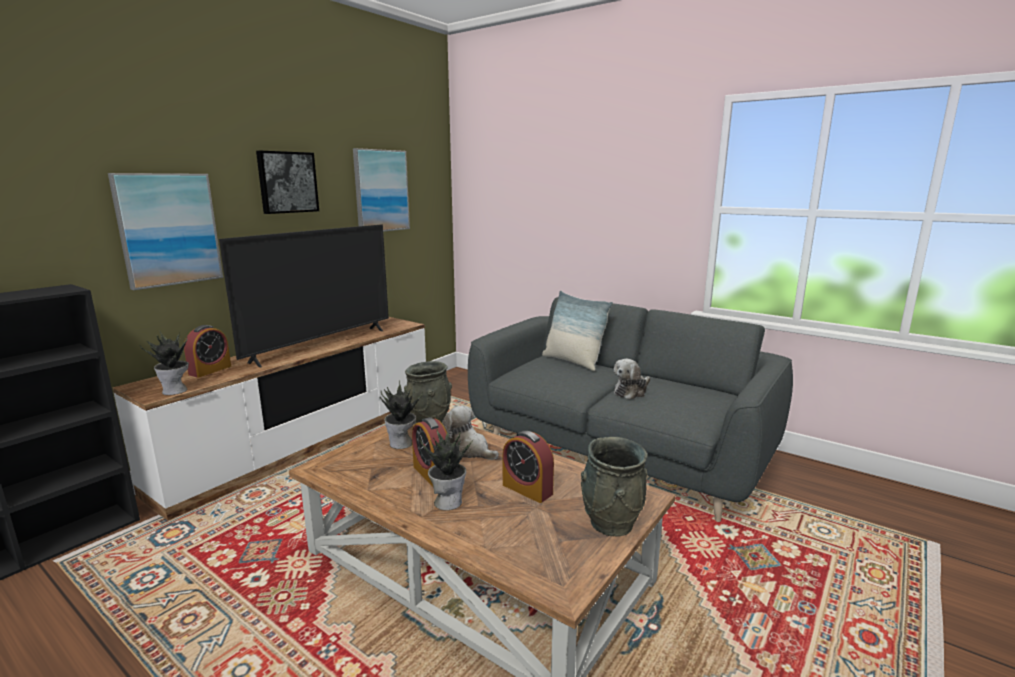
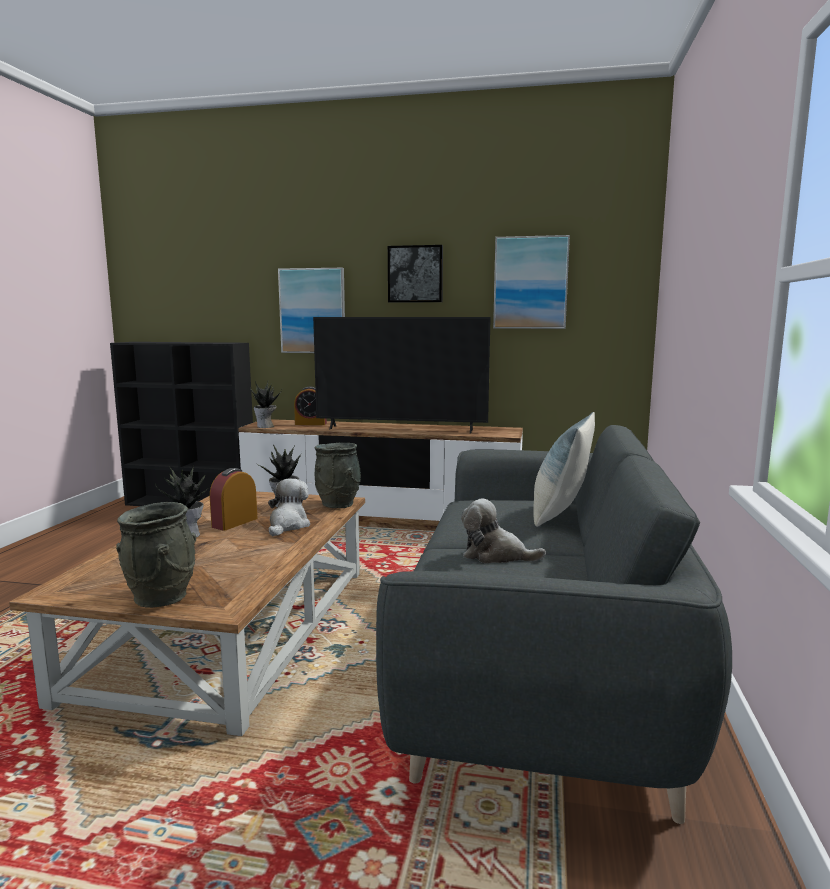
camera: 65 degrees right, 5 degrees down
alarm clock [503,431,554,503] -> none

